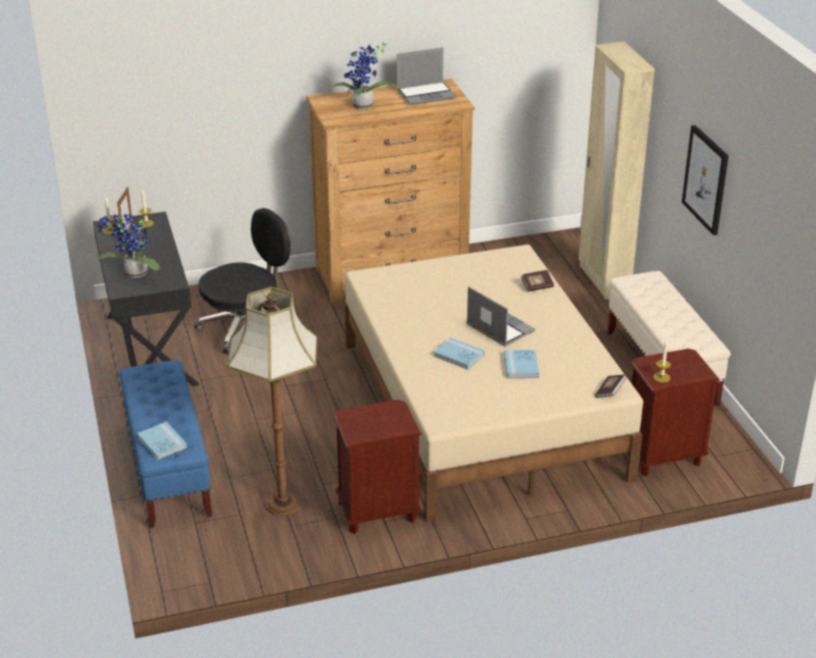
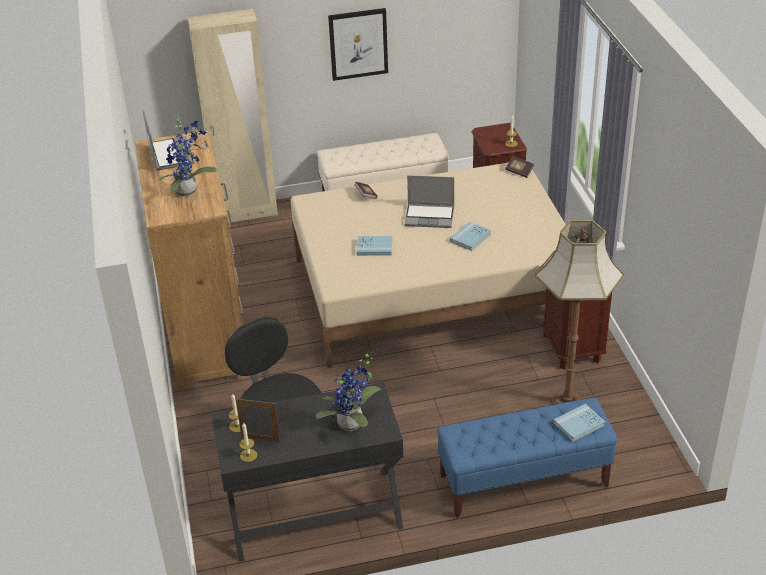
camera: 85 degrees left, 5 degrees up
laptop [467,286,535,346] -> laptop turned 135 degrees counterclockwise [404,175,454,228]
blue book [504,350,539,378] -> blue book moved to [356,236,392,256]

